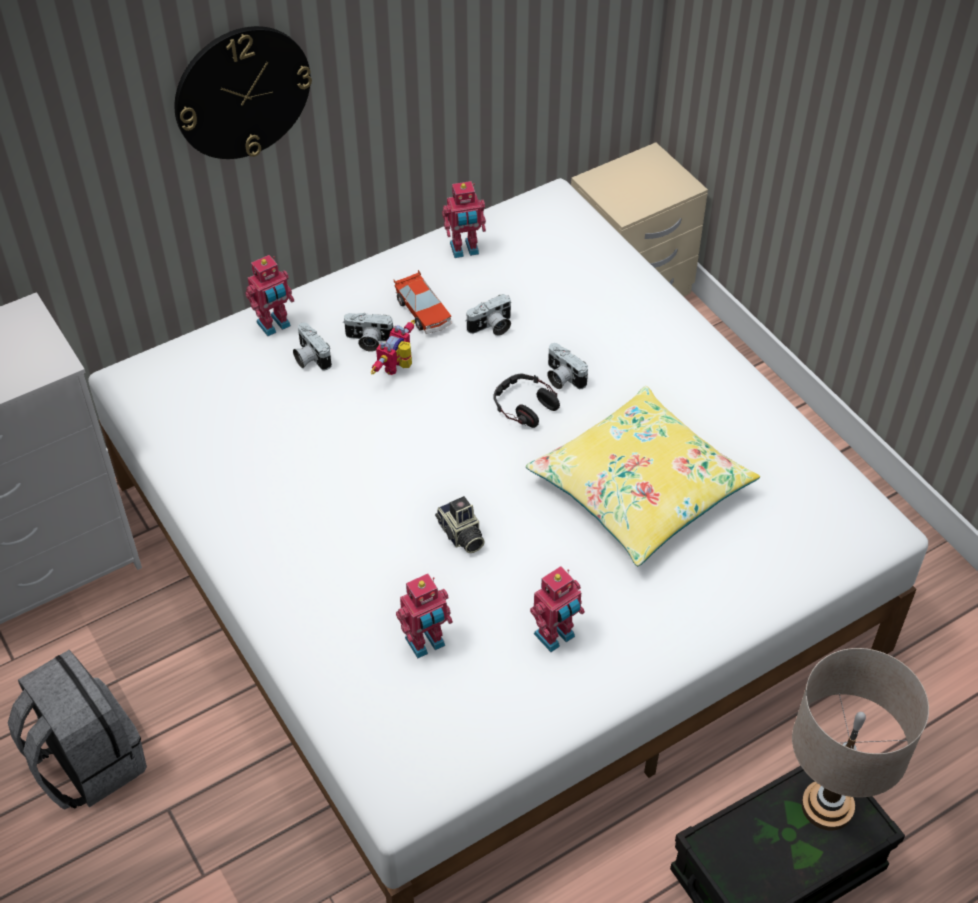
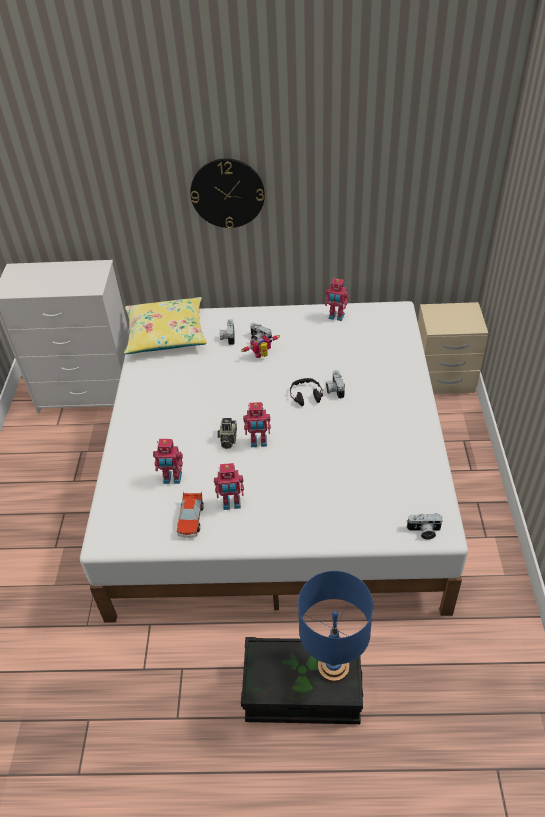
camera: 35 degrees right, 5 degrees down
grey backpack [8,650,147,809] -> none
toy robot [245,255,294,336] -> toy robot moved to [243,402,271,447]
toy car [394,270,452,334] -> toy car moved to [177,491,204,538]
camera [466,294,511,336] -> camera moved to [407,513,443,540]
yellow pillow [526,386,760,566] -> yellow pillow moved to [124,297,207,354]
beige table lamp [792,648,929,830] -> blue table lamp [298,571,373,683]

